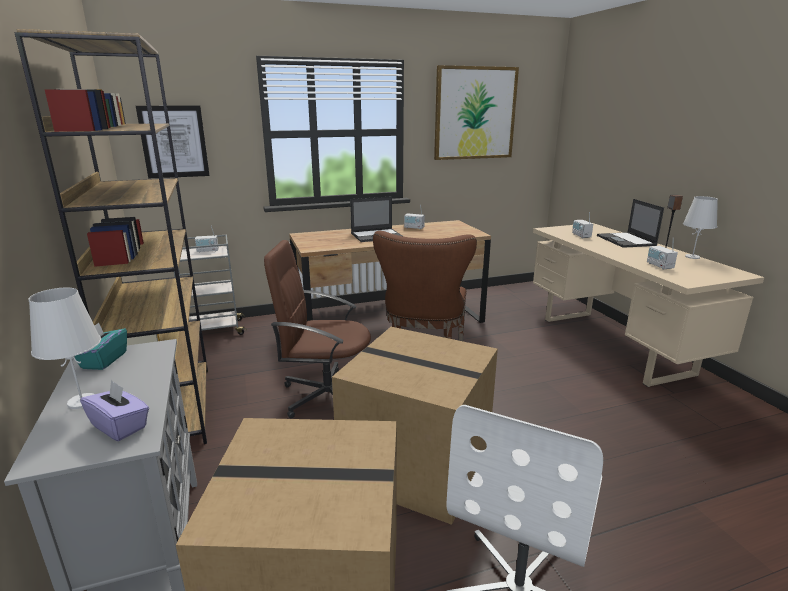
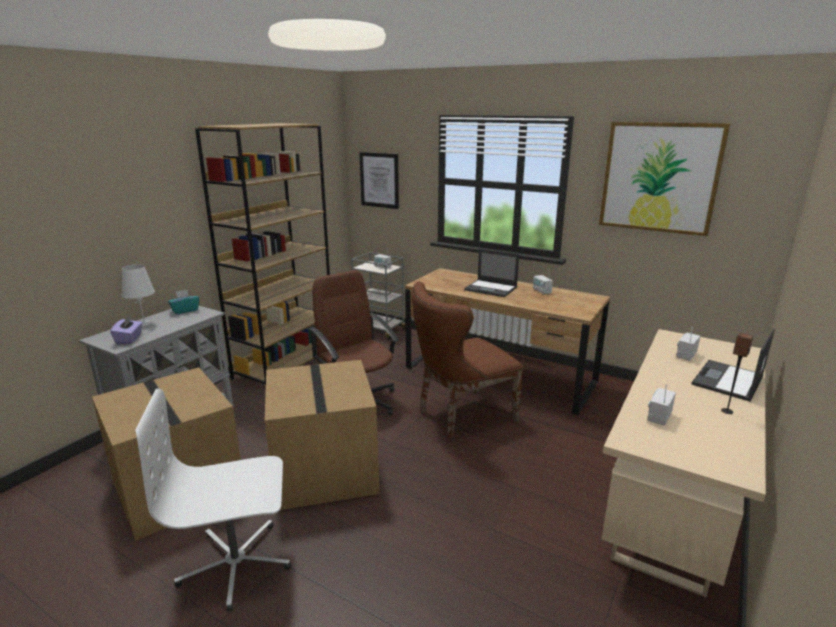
camera: 50 degrees right, 0 degrees up
white table lamp [683,196,718,259] -> none

